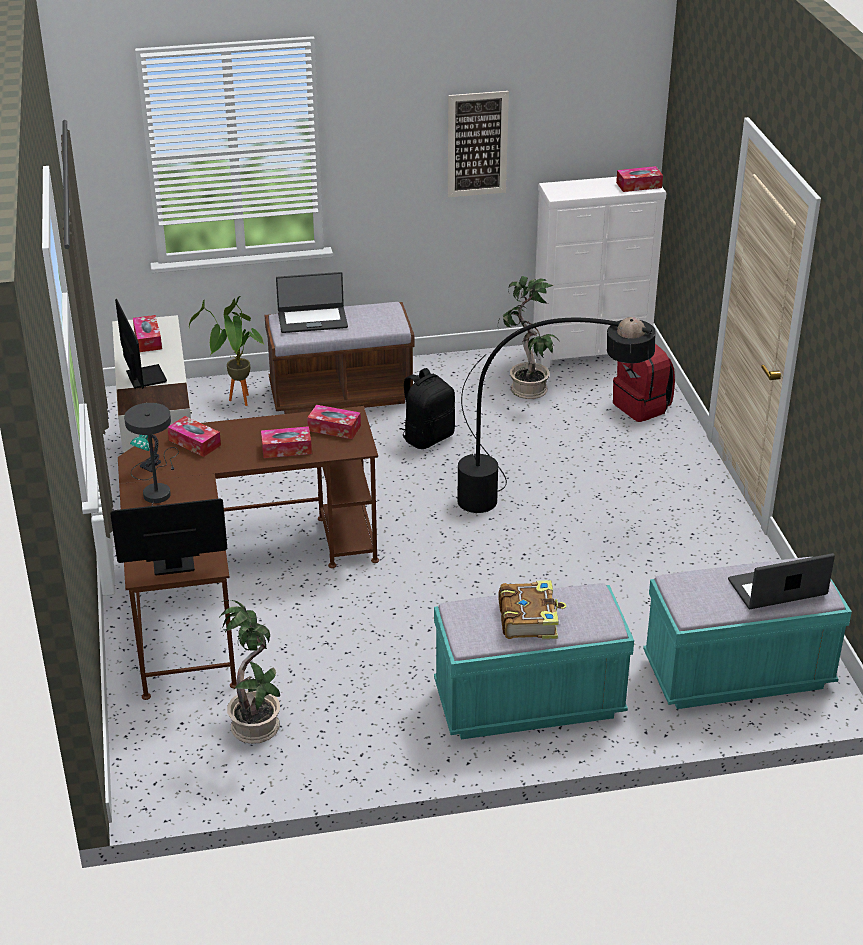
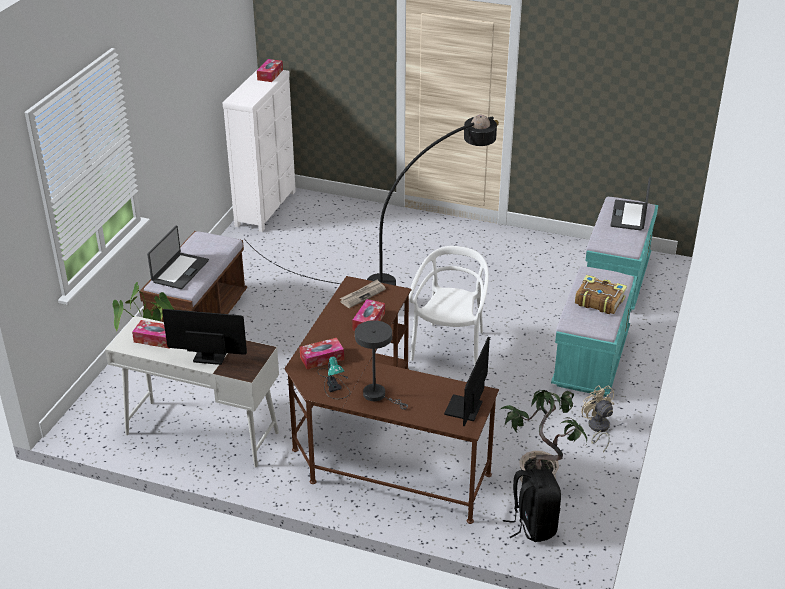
camera: 60 degrees left, 0 degrees up
tissue box [307,405,361,439] -> newspaper [340,280,386,308]
black backpack [400,368,455,449] -> black backpack moved to [503,469,561,542]
picture [448,91,509,197] -> none
potted plant [498,276,560,399] -> none
red backpack [613,344,675,422] -> none
none -> white chair [409,246,489,366]
none -> beige fan [581,385,614,452]

